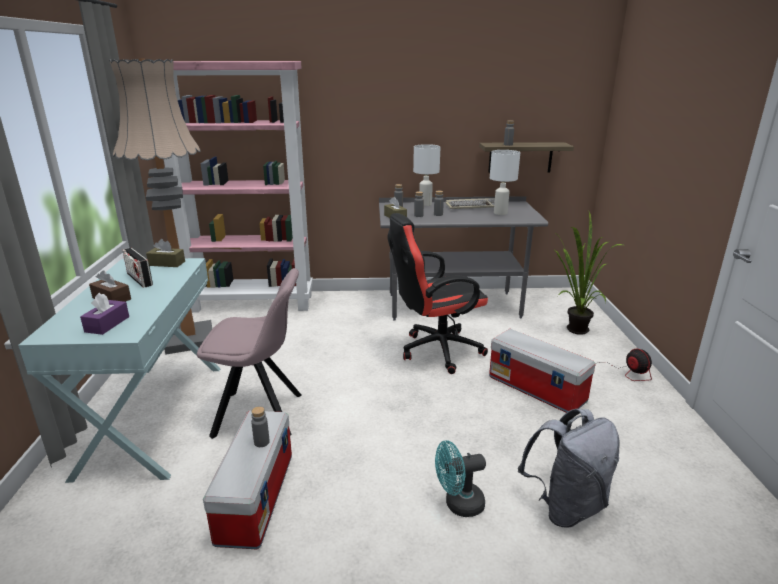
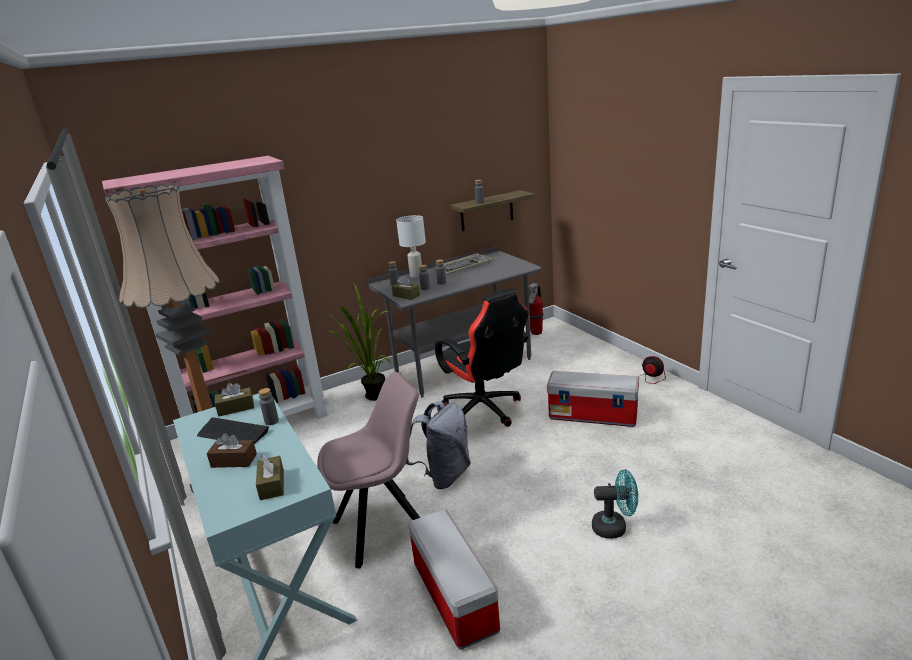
camera: 25 degrees left, 0 degrees up
purple tissue box [80,293,129,335] -> brown tissue box [256,455,284,500]
radio [122,248,153,288] -> keyboard [197,418,269,444]
grey bottle [251,407,270,447] -> grey bottle moved to [259,388,279,425]
black office chair [387,213,488,374] -> black office chair turned 75 degrees counterclockwise [435,289,528,427]
turquoise fan [435,440,486,517] -> turquoise fan turned 135 degrees counterclockwise [592,470,638,539]
white table lamp [490,150,520,215] -> none
grey backpack [518,409,620,528] -> grey backpack moved to [406,401,471,489]
potted plant [555,212,623,335] -> potted plant moved to [329,283,391,401]
none -> fire extinguisher [528,283,544,335]

